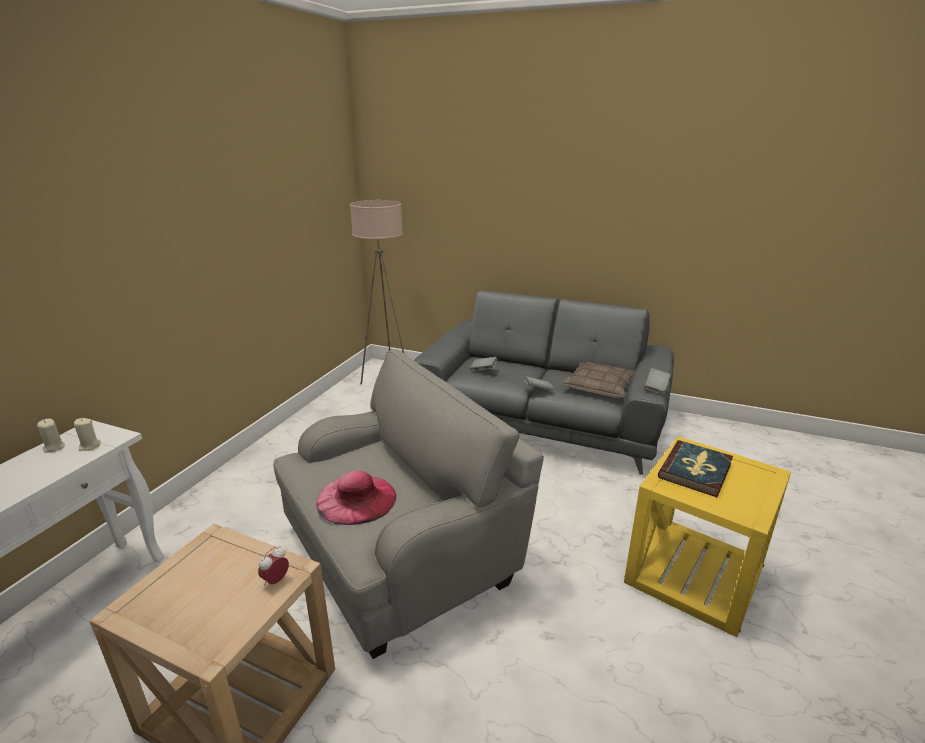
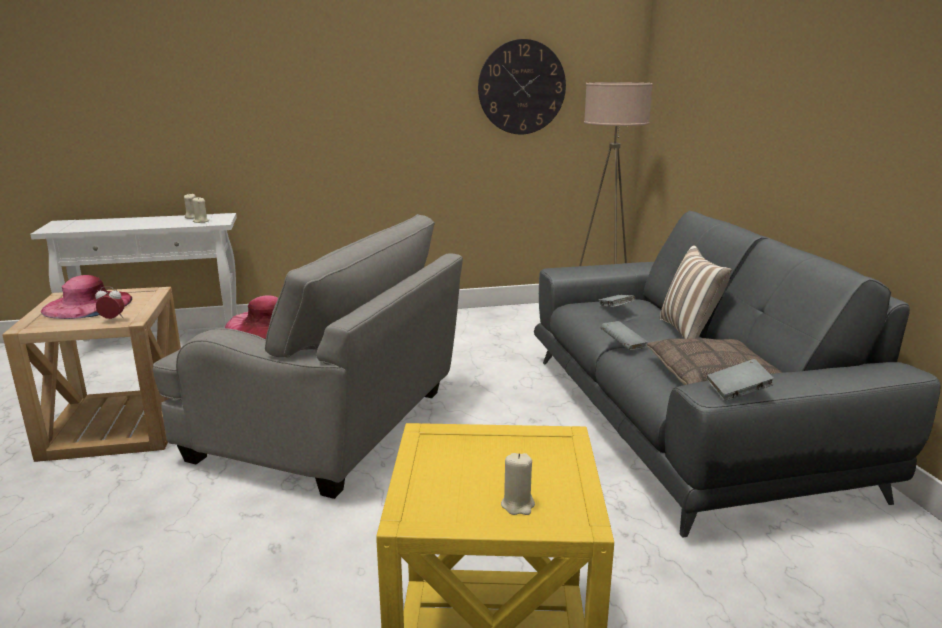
camera: 55 degrees right, 5 degrees down
book [658,440,733,497] -> none
none -> pink hat [41,275,132,319]
none -> wall clock [478,39,566,134]
none -> beige candle [501,453,535,515]
none -> pillow [660,245,732,339]

